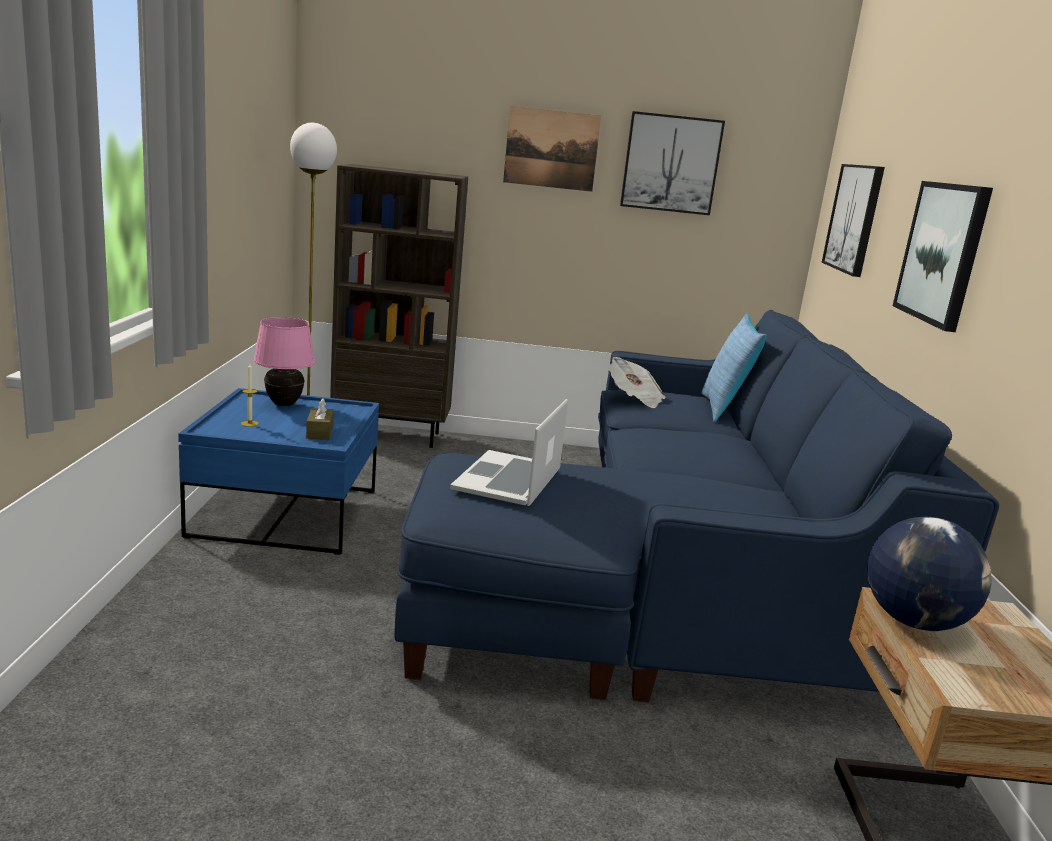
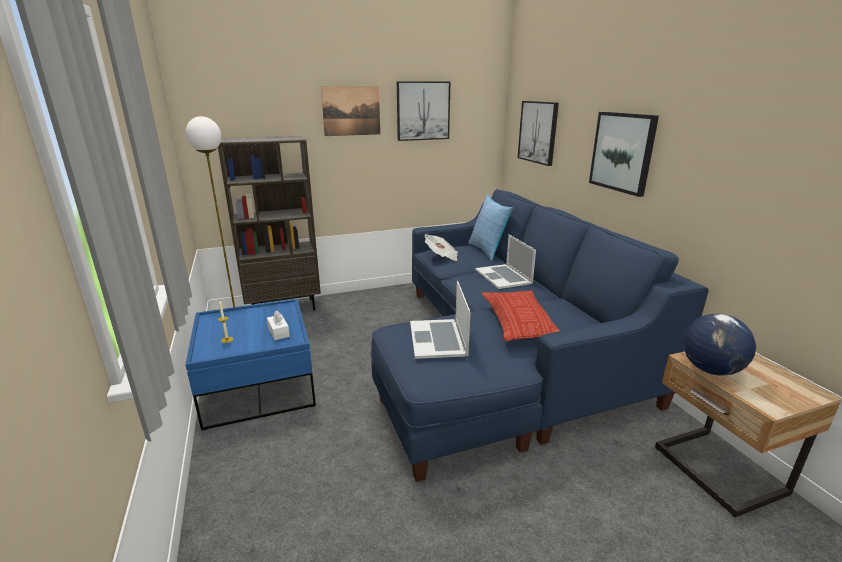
camera: 20 degrees left, 5 degrees up
pink table lamp [253,317,315,406] -> none
brown tissue box [306,398,334,440] -> white tissue box [267,310,290,340]
none -> laptop [475,234,536,289]
none -> pillow [481,291,560,342]

